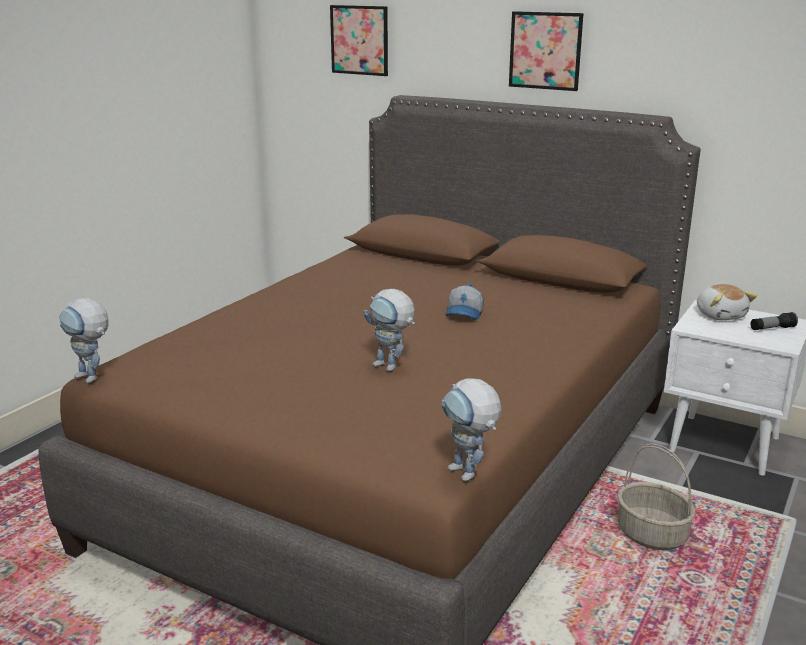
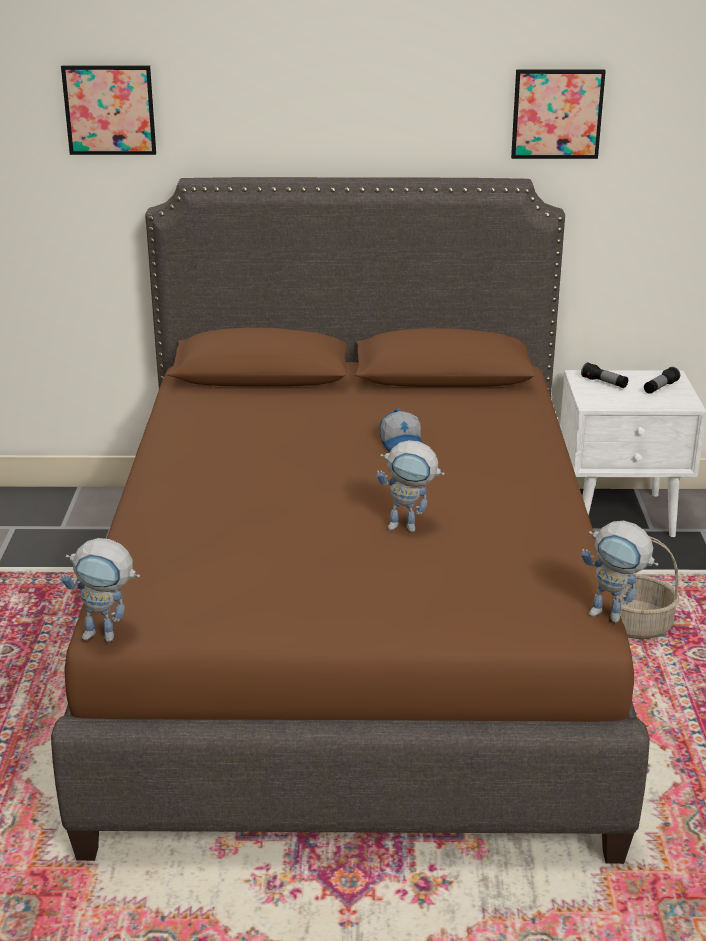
camera: 30 degrees left, 5 degrees up
picture [509,11,584,91] -> picture moved to [511,69,606,159]
plush toy [697,284,757,320] -> flashlight [581,362,628,388]

